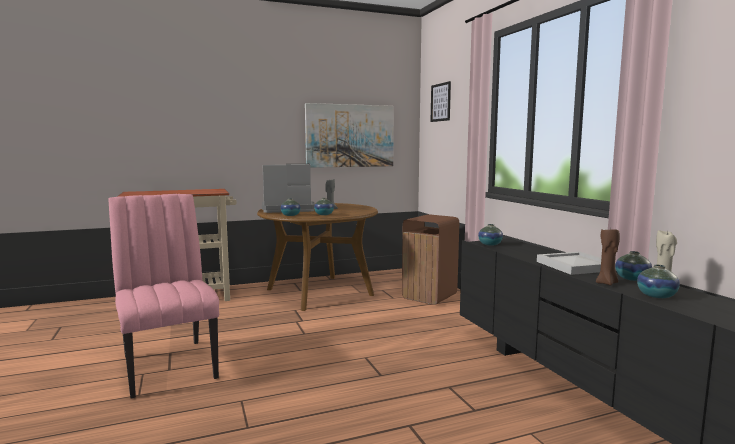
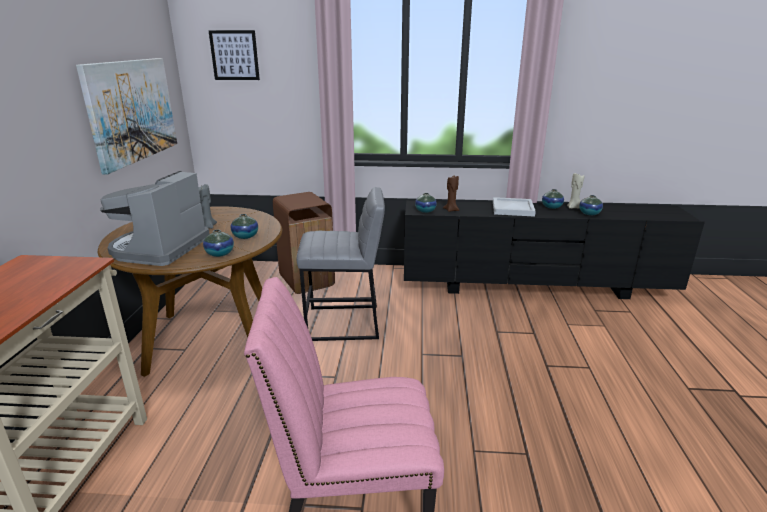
camera: 65 degrees left, 15 degrees up
brown candle [596,229,620,285] -> brown candle moved to [443,175,459,212]
none -> grey chair [297,187,385,341]

